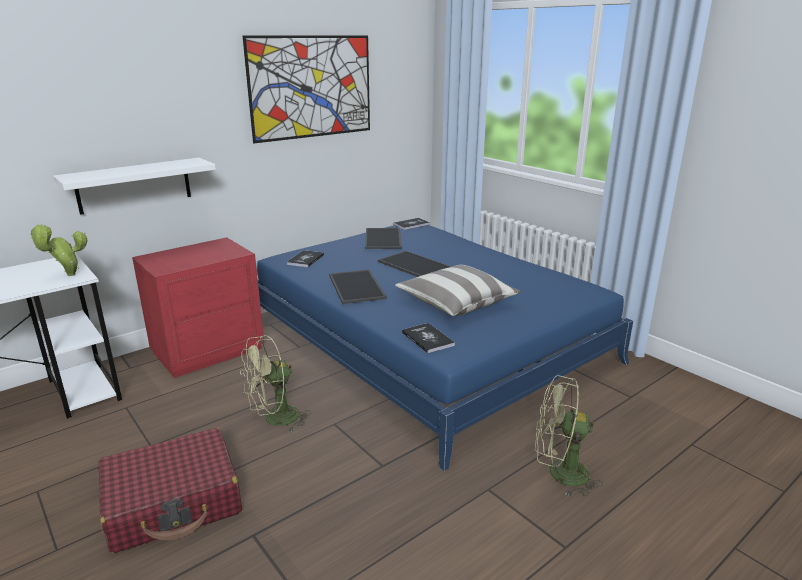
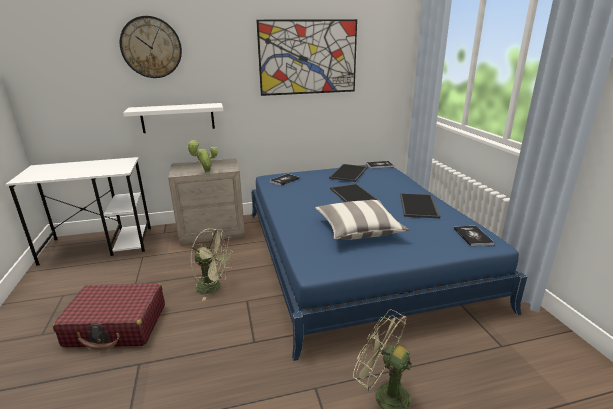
camera: 25 degrees right, 0 degrees up
potted plant [30,224,88,276] -> potted plant moved to [187,140,218,173]
red nightstand [132,237,264,378] -> beige nightstand [168,158,245,245]
green fan [240,335,311,433] -> green fan turned 150 degrees counterclockwise [191,228,234,301]
tray [329,269,387,304] -> tray moved to [400,193,440,218]
book [402,323,455,353] -> book moved to [454,226,495,246]
none -> wall clock [120,16,182,78]

